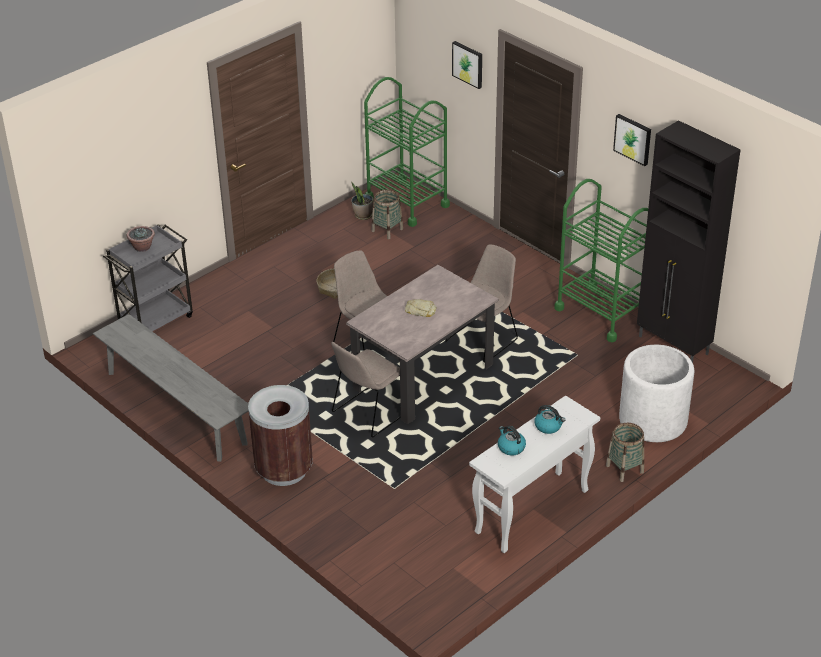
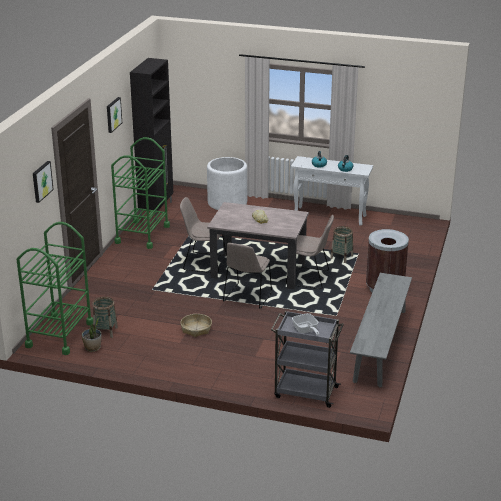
camera: 120 degrees left, 10 degrees down
potted plant [127,226,155,252] -> frying pan [292,313,319,336]
basket [606,423,644,482] -> basket moved to [330,226,353,263]

